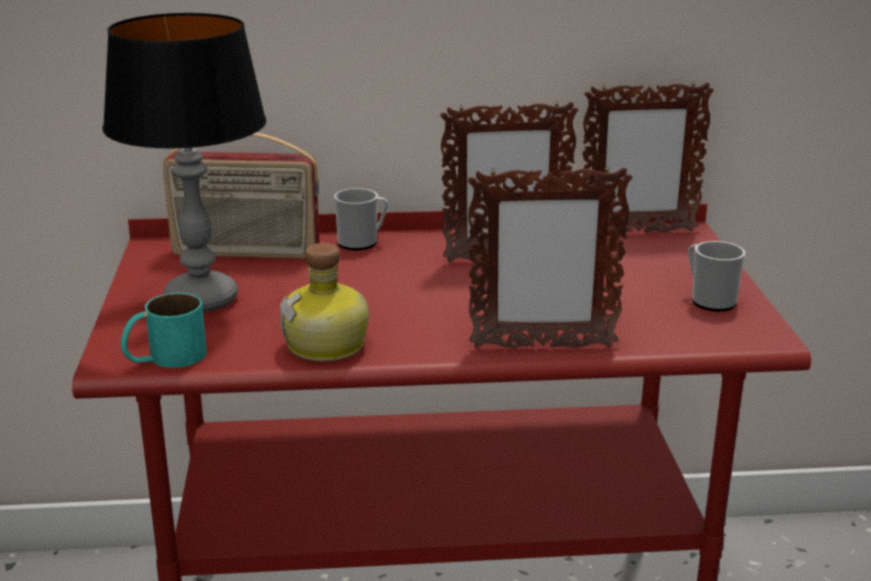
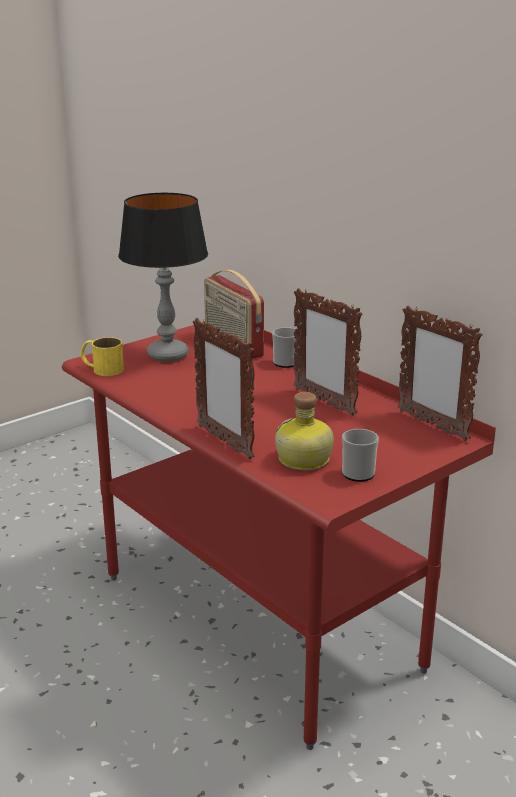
camera: 55 degrees right, 0 degrees up
turquoise mug [121,293,207,368] -> yellow mug [81,337,124,376]
bottle [280,243,369,362] -> bottle moved to [275,392,334,470]

